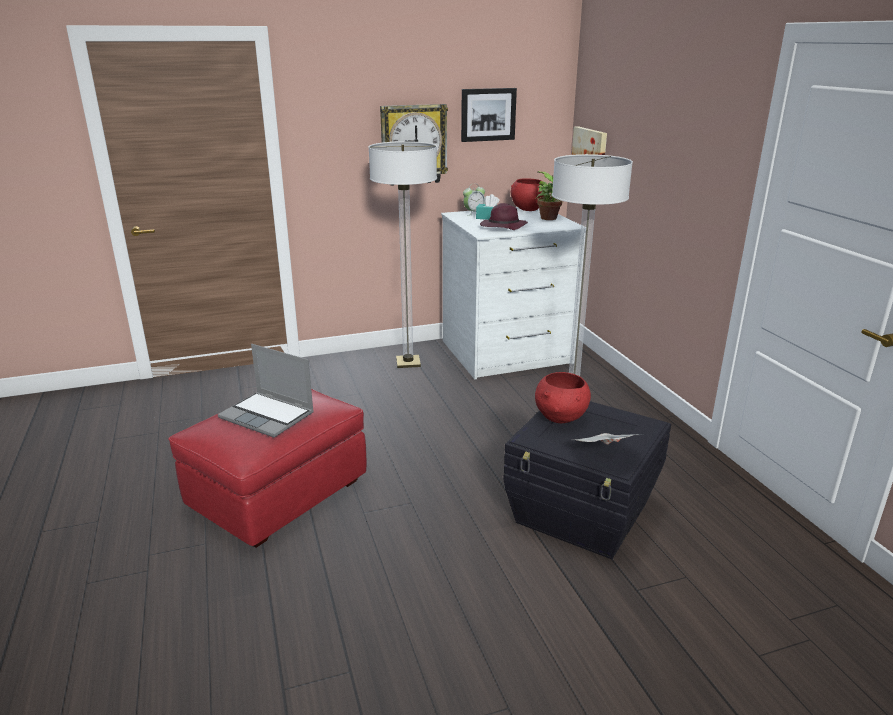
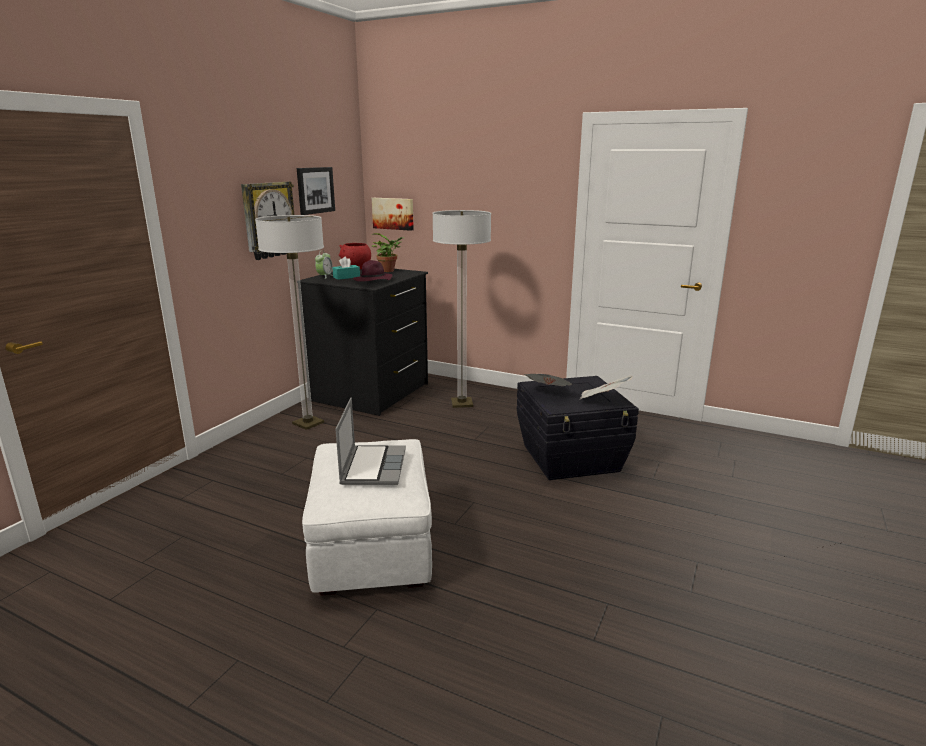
camera: 45 degrees left, 5 degrees down
red ottoman [168,389,367,548] -> white ottoman [302,439,432,596]
laptop [218,344,314,438] -> laptop turned 75 degrees counterclockwise [335,398,406,485]
white dresser [441,207,581,380] -> black dresser [300,269,428,416]
red bowl [535,372,591,423] -> newspaper [523,374,573,386]

